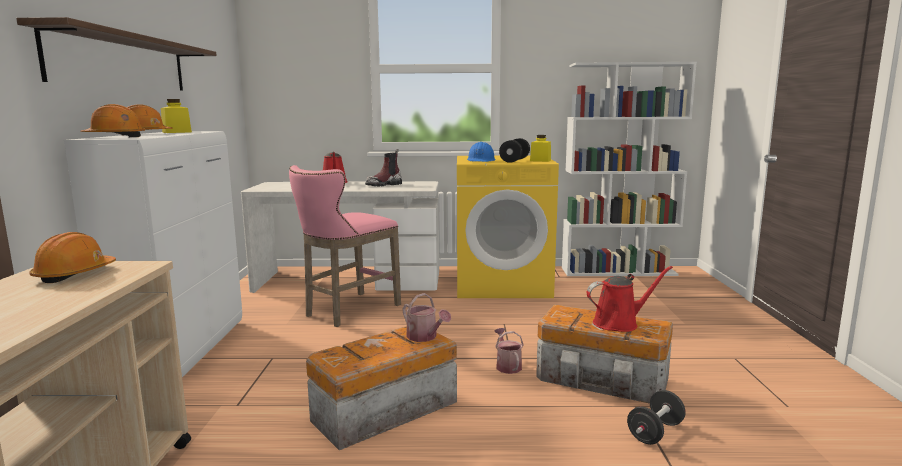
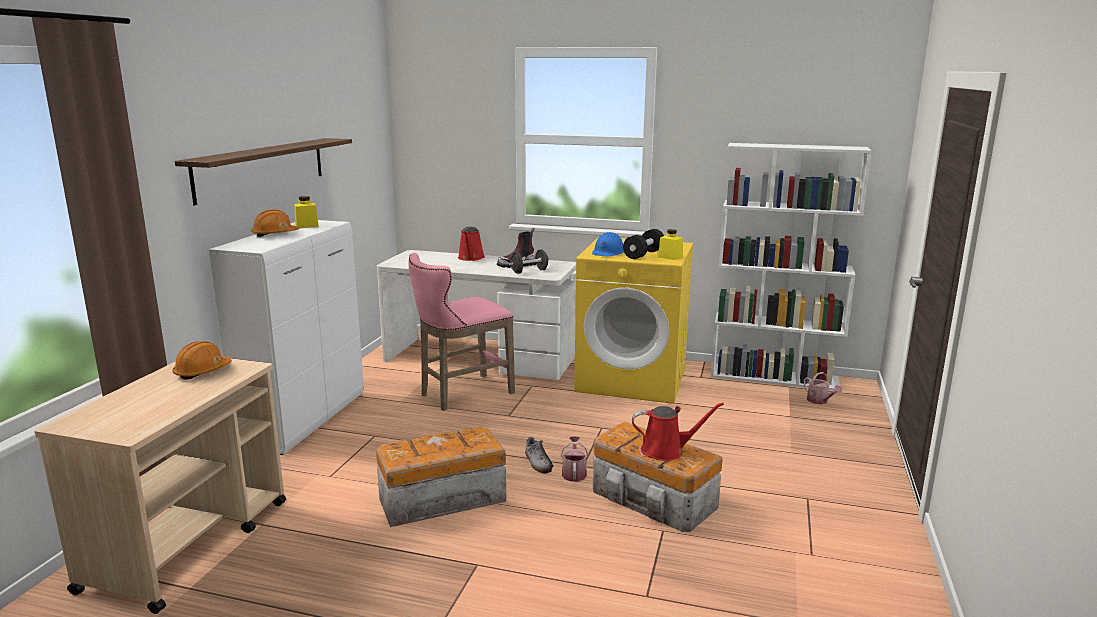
camera: 15 degrees right, 5 degrees up
orange hard hat [81,104,145,137] -> none
watering can [403,293,451,342] -> watering can moved to [803,372,842,404]
black dumbbell [627,390,686,445] -> black dumbbell moved to [509,249,550,274]
none -> shoe [525,437,554,474]

